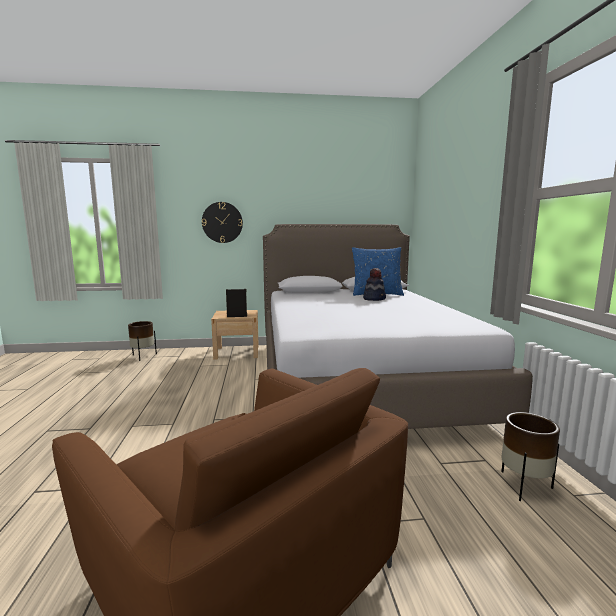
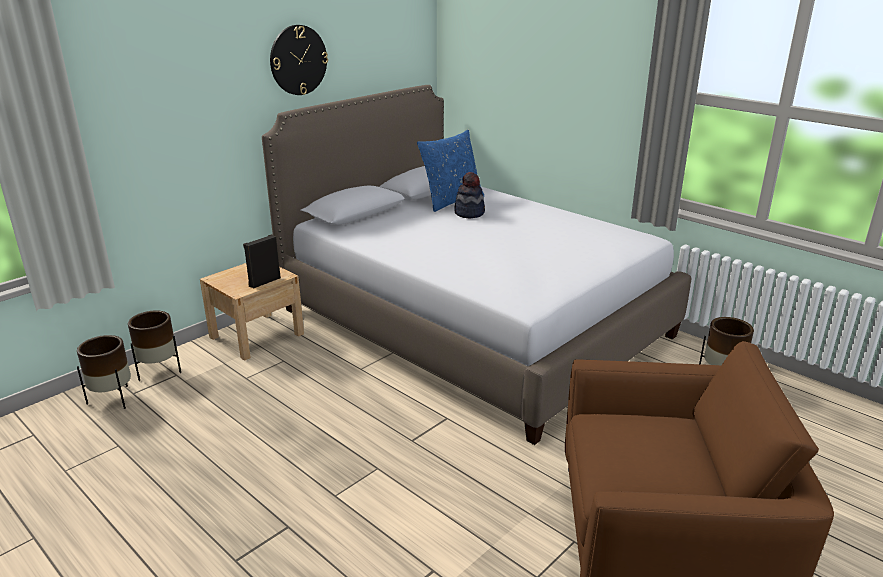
camera: 40 degrees left, 15 degrees up
wall clock [202,202,243,243] -> wall clock moved to [270,25,328,95]
none -> brown planter [128,311,181,381]

